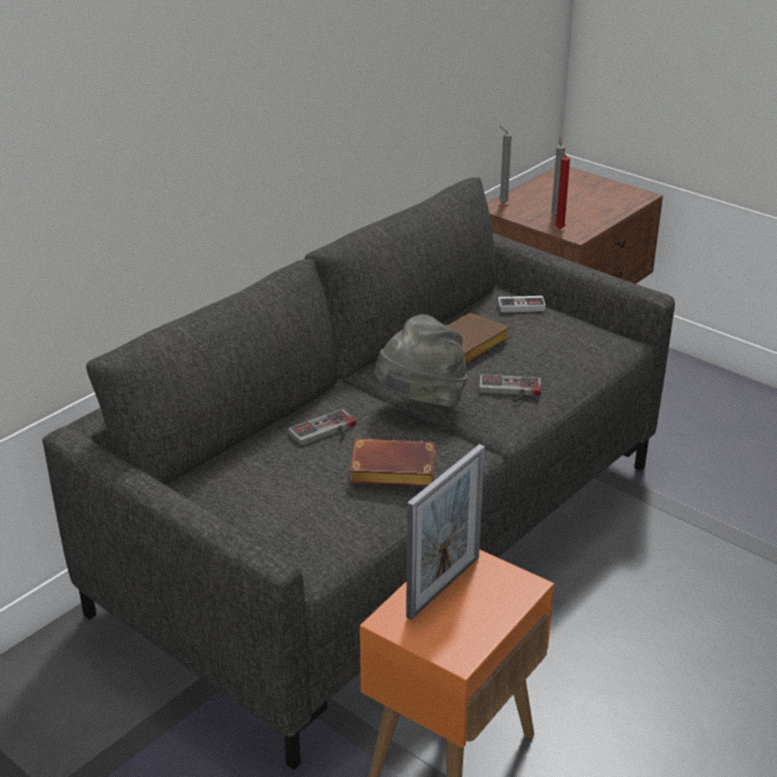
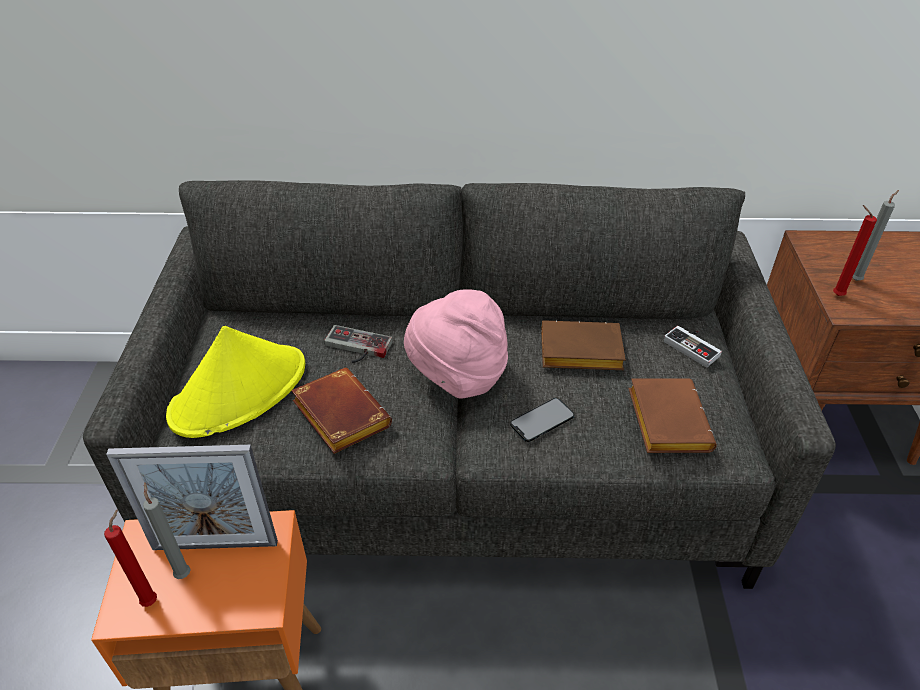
camera: 50 degrees right, 10 degrees up
grey hat [374,314,467,408] -> pink hat [404,289,508,399]
game controller [479,374,541,402] -> phone [510,398,574,442]
grey candle [499,126,512,203] -> grey candle moved to [143,483,191,579]
none -> red candle [104,509,157,607]
none -> yellow hat [166,326,305,438]
none -> brown book [628,378,717,453]

